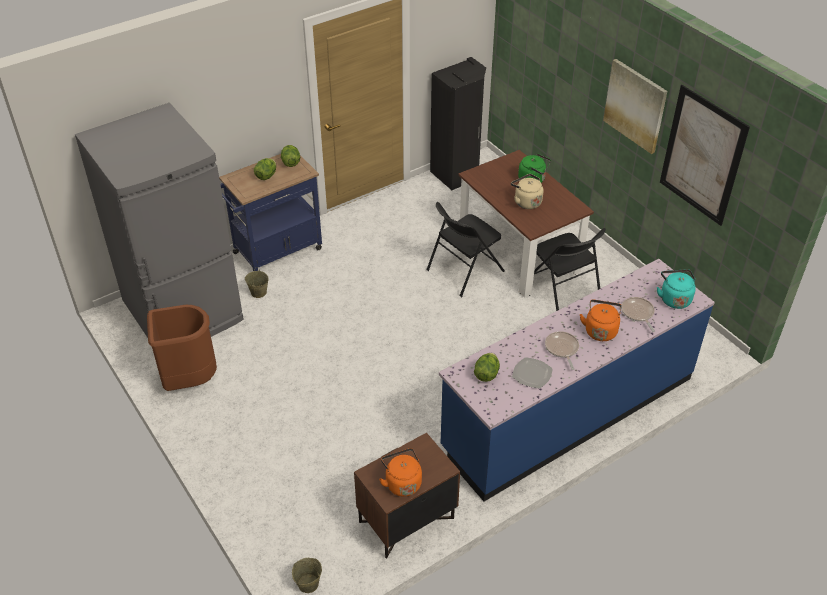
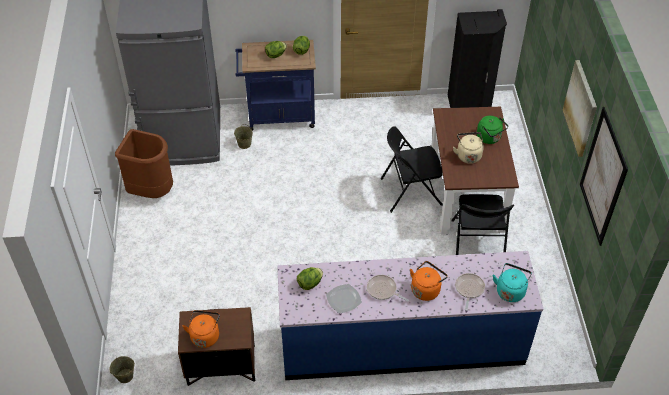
camera: 30 degrees right, 5 degrees up
frying pan [545,331,579,370] -> frying pan turned 75 degrees counterclockwise [367,275,409,302]

